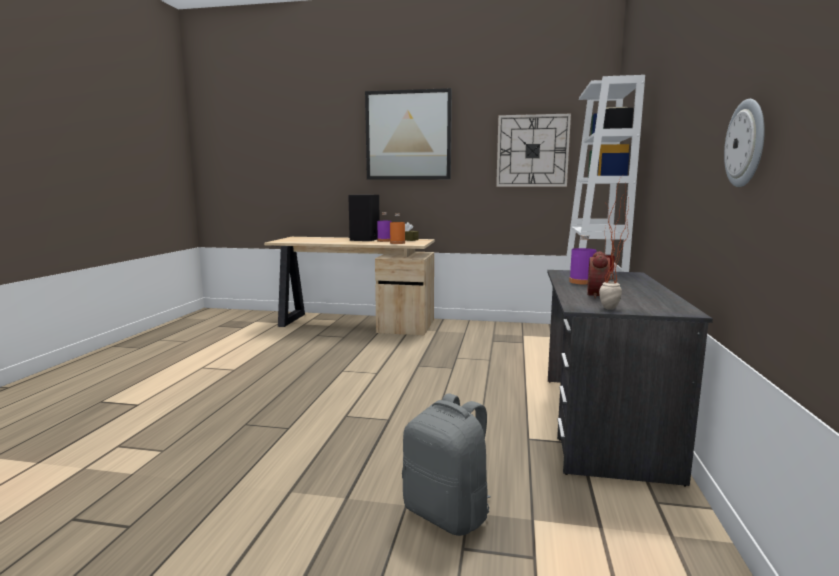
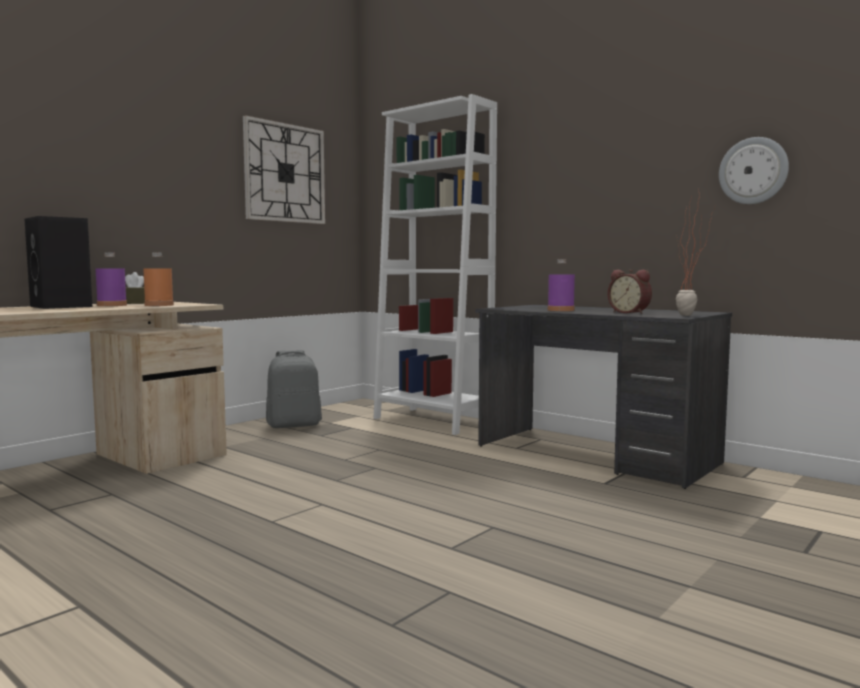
camera: 60 degrees left, 5 degrees down
picture [365,88,452,180] -> none
grey backpack [402,393,491,536] -> grey backpack moved to [266,350,322,428]

